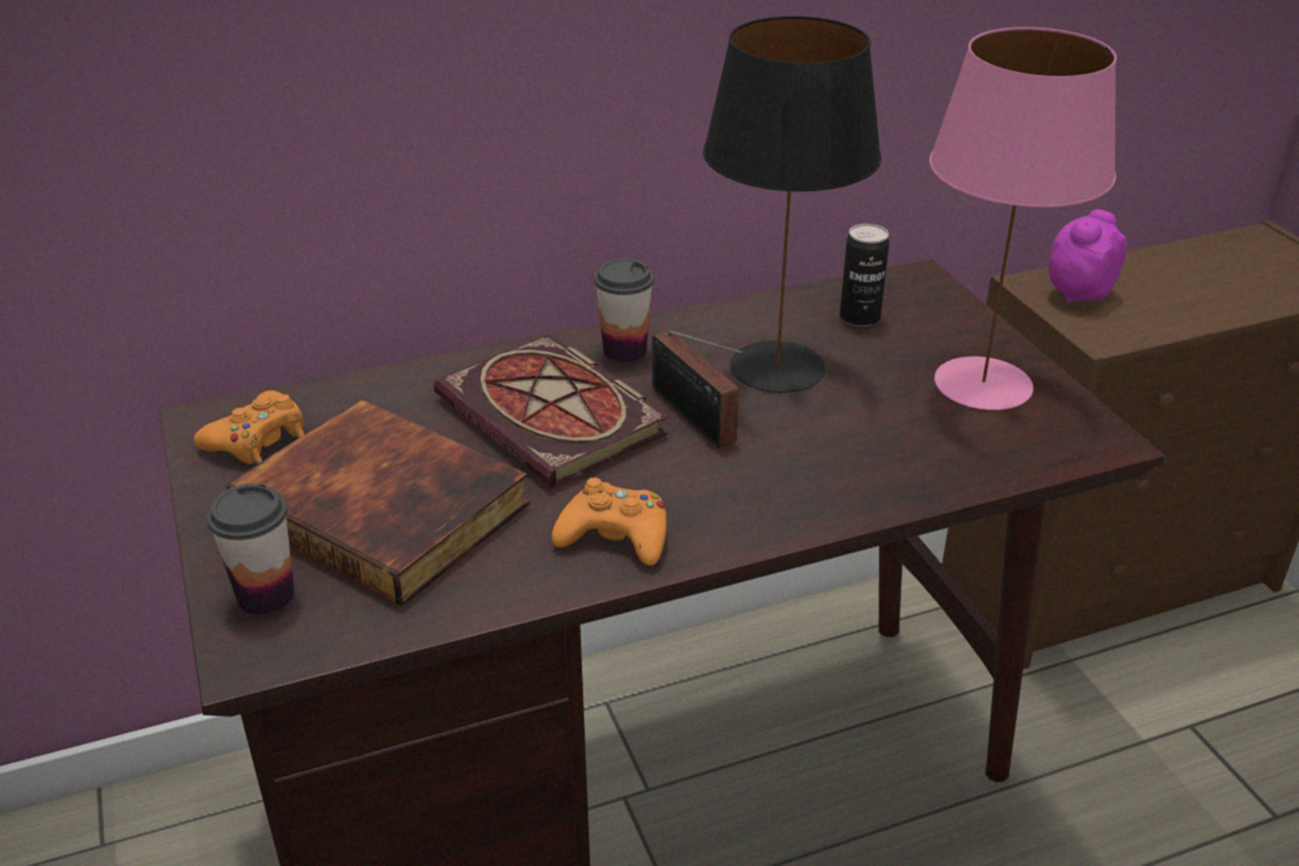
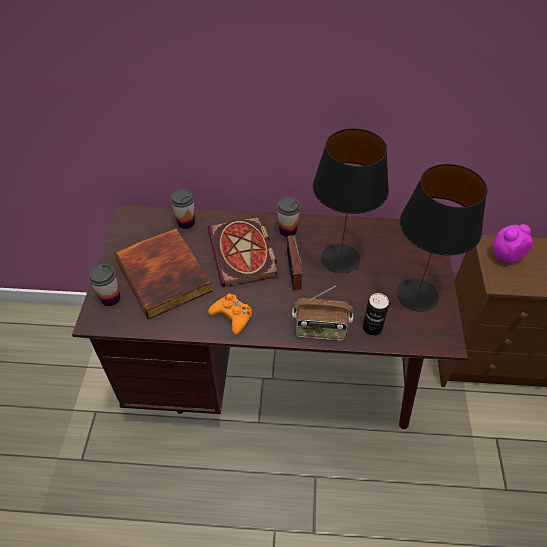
camera: 25 degrees right, 15 degrees up
orange game controller [194,390,304,464] -> none
can [840,224,889,326] -> can moved to [363,293,389,336]
pink table lamp [929,27,1117,410] -> black table lamp [397,164,488,312]
none -> cup [170,189,195,229]
none -> radio [292,286,353,341]

